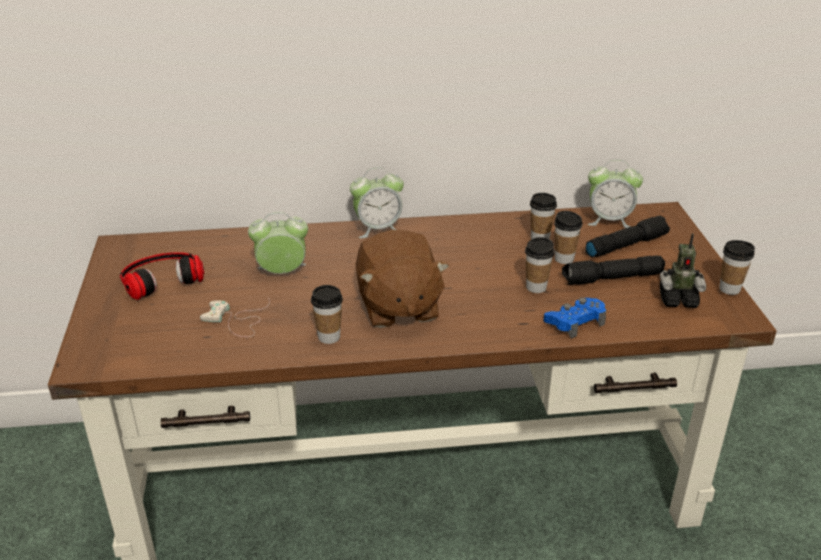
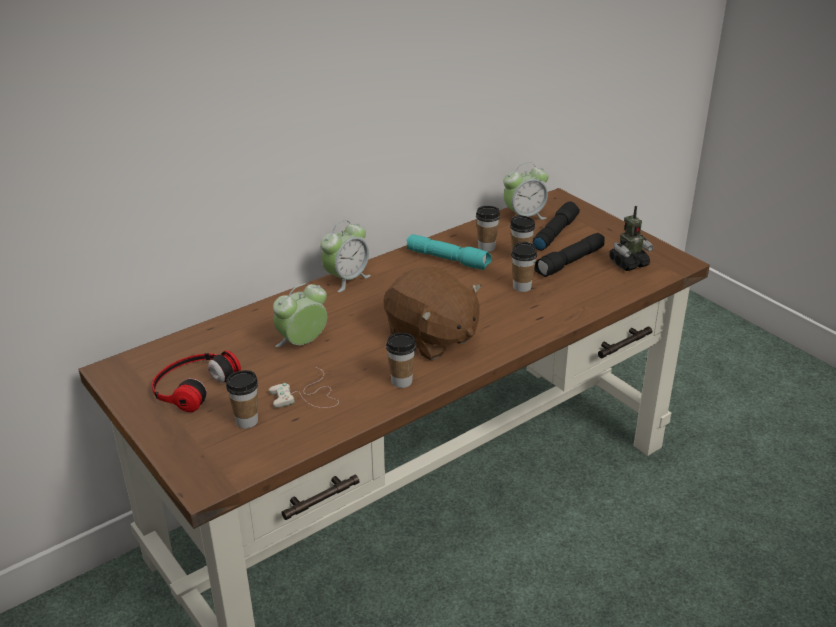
camera: 30 degrees left, 0 degrees up
blue game controller [543,298,606,339] -> none
cup [719,240,755,295] -> cup moved to [226,370,258,429]
none -> turquoise flashlight [407,234,492,270]

